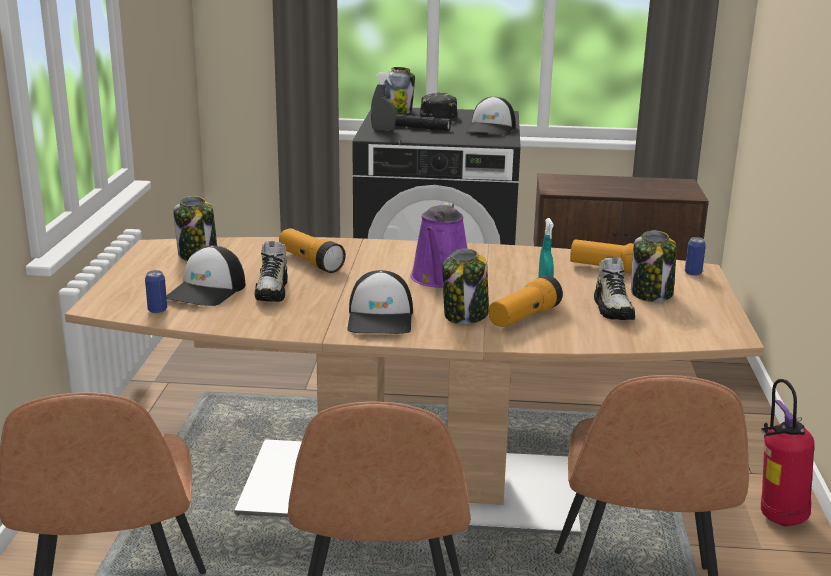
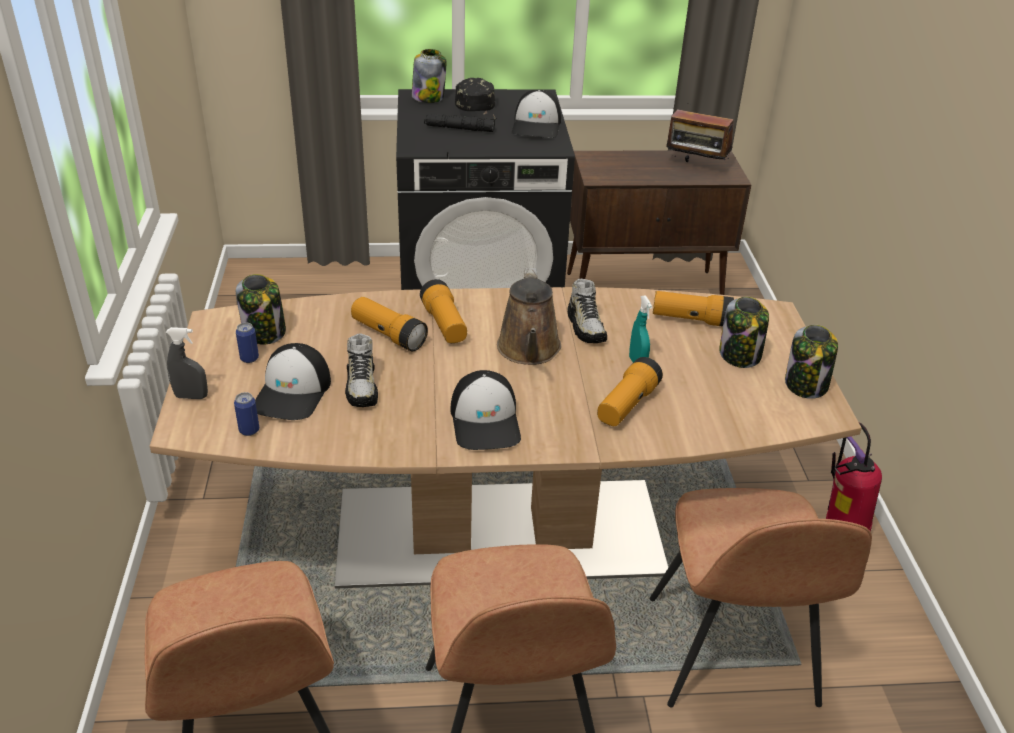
camera: 10 degrees left, 15 degrees up
grey spray bottle [371,72,396,131] -> grey spray bottle moved to [166,327,208,399]
purple watering can [410,203,467,288] -> brown watering can [497,268,561,365]
jar [443,249,489,324] -> jar moved to [785,325,838,399]
shoe [594,258,635,320] -> shoe moved to [568,279,607,343]
can [685,237,706,276] -> can moved to [236,322,259,363]
none -> flashlight [420,279,467,343]
none -> radio [666,103,734,162]

